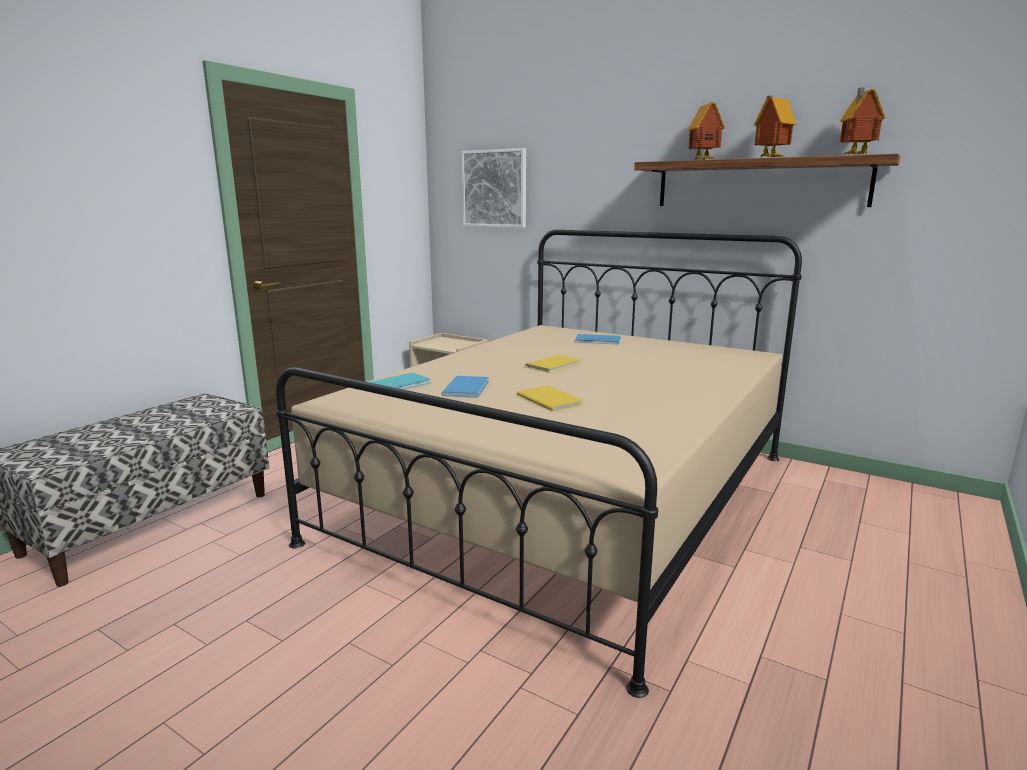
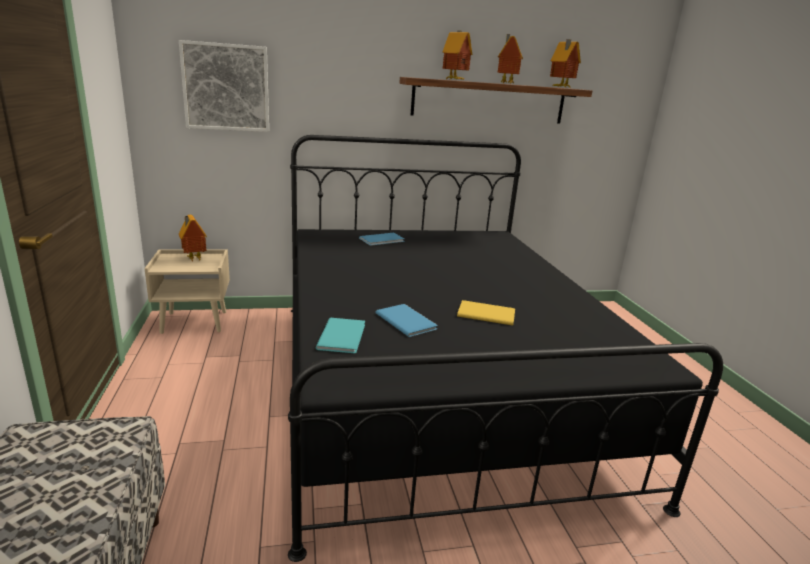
camera: 45 degrees left, 5 degrees up
beige bed [276,230,802,698] -> black bed [288,135,723,562]
yellow book [525,355,581,373] -> none
none -> toy house [179,215,207,262]

